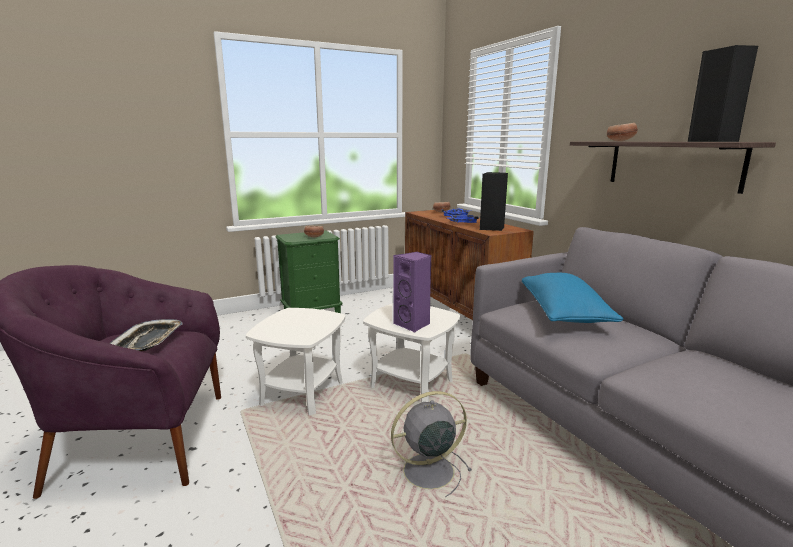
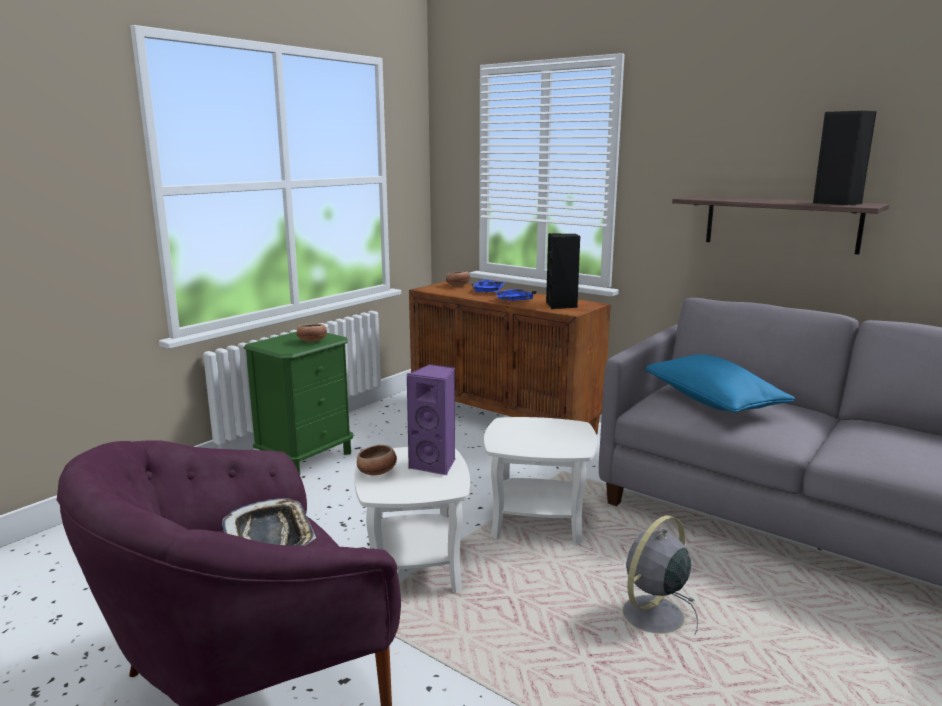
camera: 25 degrees left, 0 degrees up
purple speaker [393,252,431,333] -> purple speaker moved to [406,364,455,476]
bowl [607,123,638,141] -> bowl moved to [357,445,397,475]

